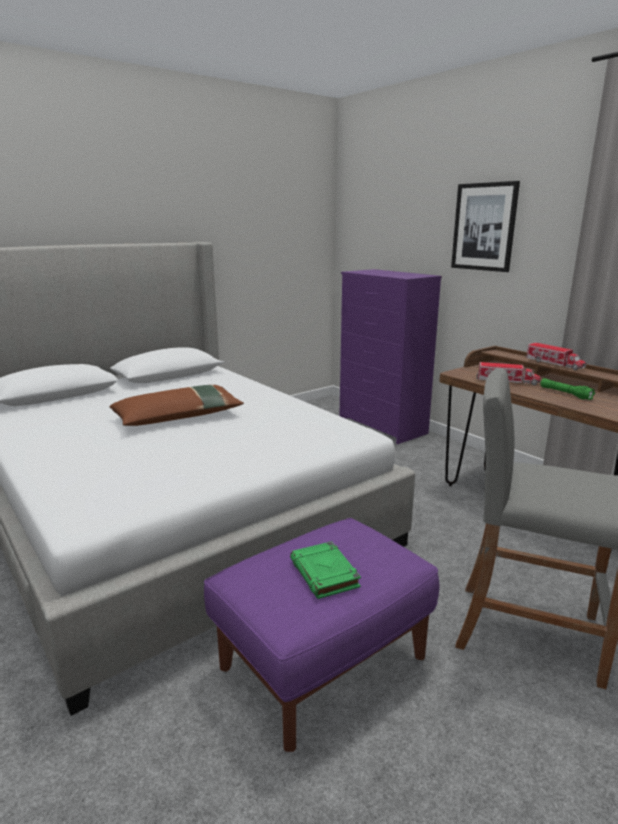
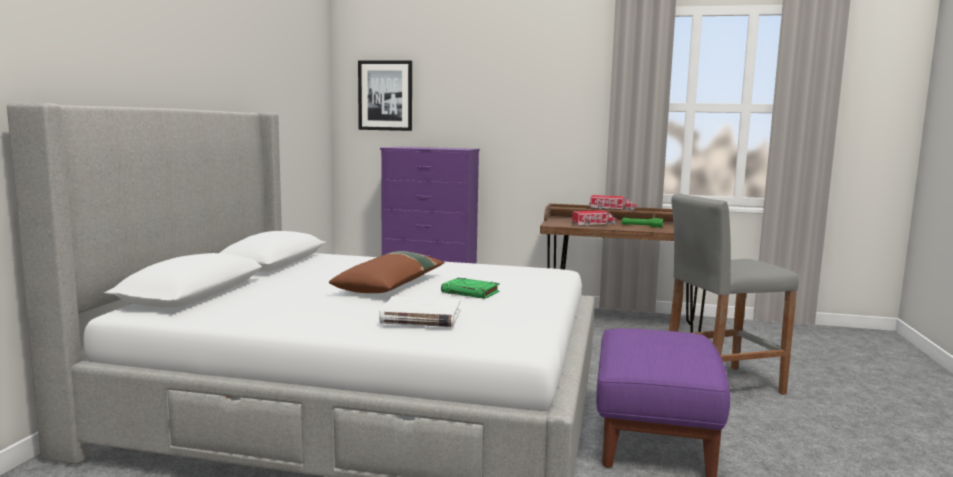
camera: 40 degrees left, 10 degrees down
green book [290,541,361,599] -> green book moved to [441,278,500,299]
picture [451,181,520,272] -> picture moved to [358,61,412,131]
none -> white book [379,296,461,327]

